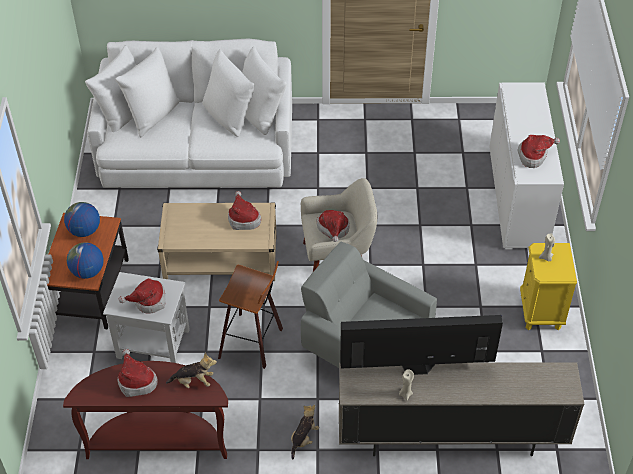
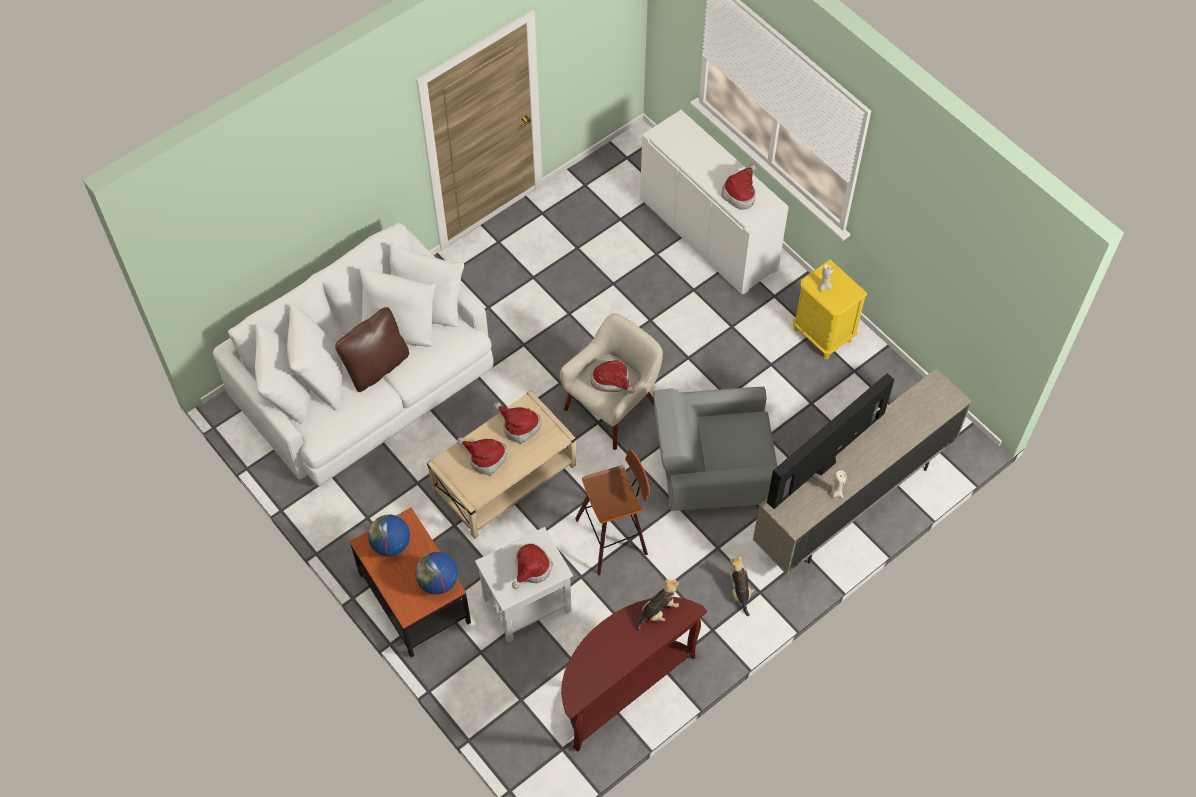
camera: 40 degrees left, 10 degrees up
hat [118,349,158,397] -> hat moved to [457,437,508,476]
none -> brown pillow [335,307,409,392]

